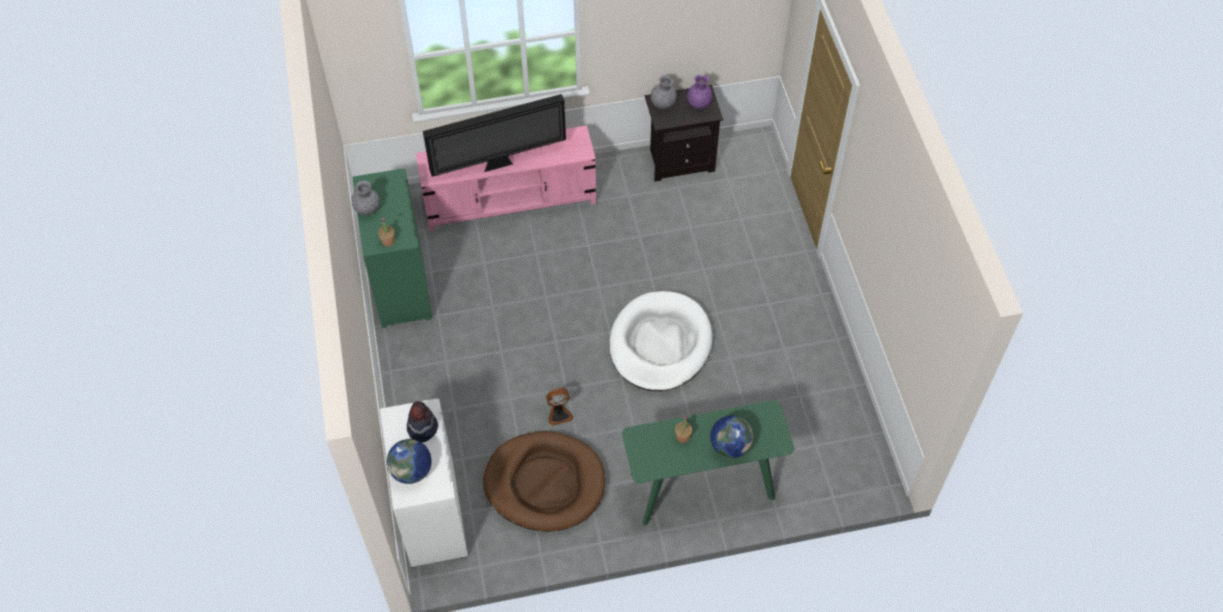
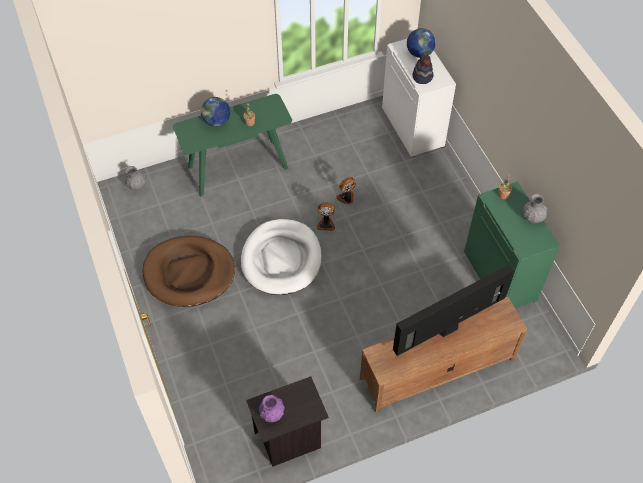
camera: 170 degrees right, 0 degrees up
pink tv stand [416,126,596,231] -> brown tv stand [360,296,528,412]
brown dog bed [483,431,605,532] -> brown dog bed moved to [142,236,235,307]
grey vase [650,75,677,109] -> grey vase moved to [125,166,146,190]
none -> fan [316,202,335,231]

